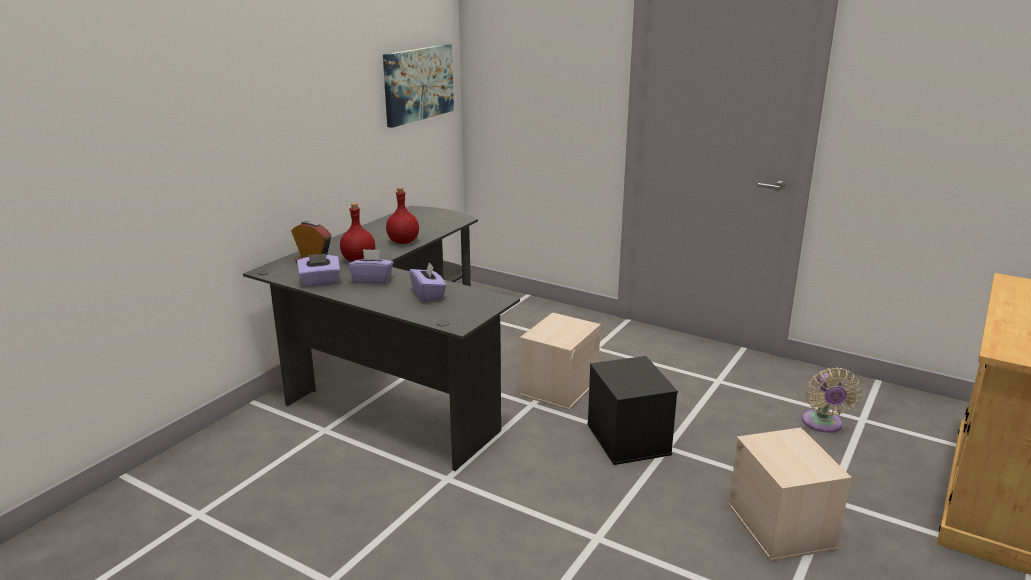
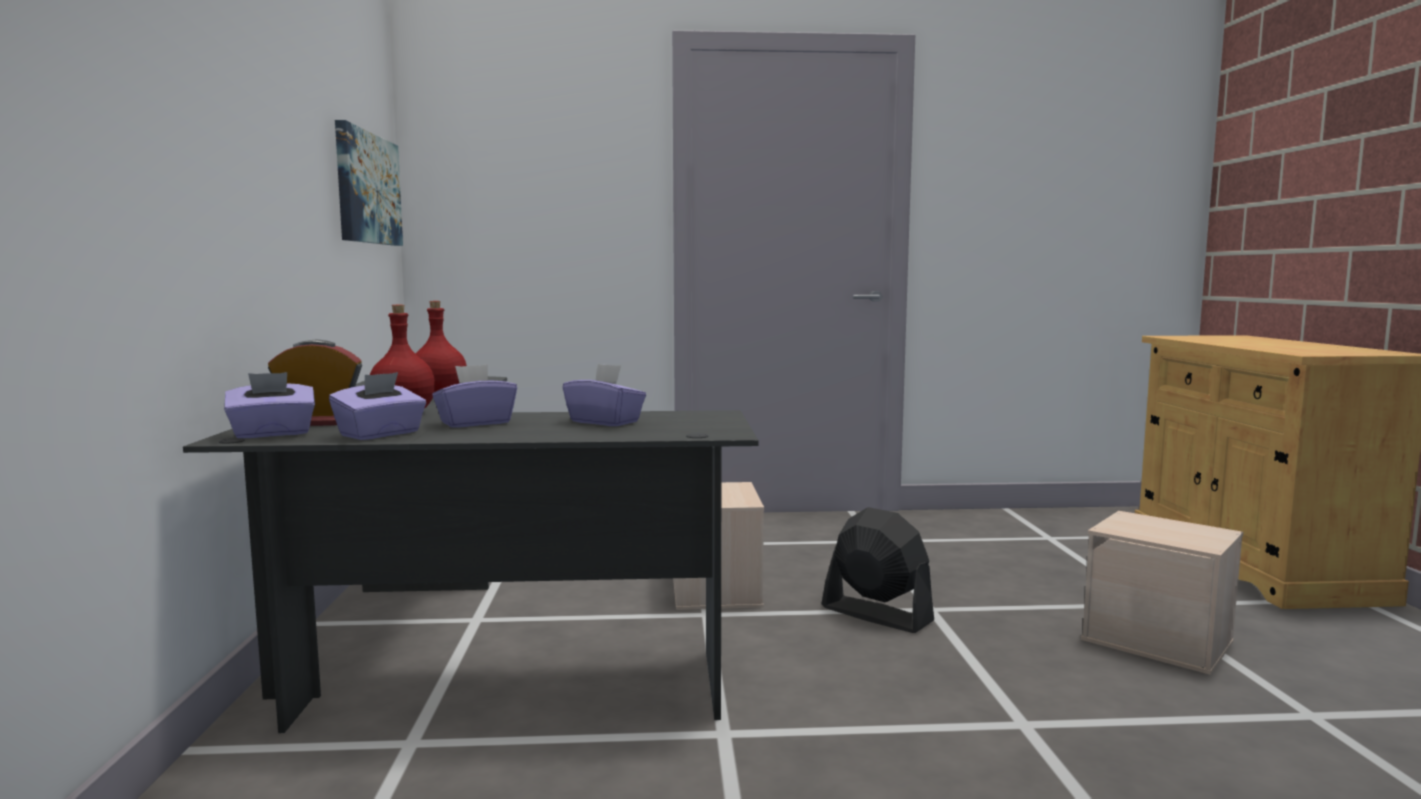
camera: 35 degrees left, 15 degrees down
black storage box [587,356,678,465] -> black fan [821,507,934,633]
beige fan [802,368,862,433] -> none
none -> purple tissue box [224,372,315,438]

